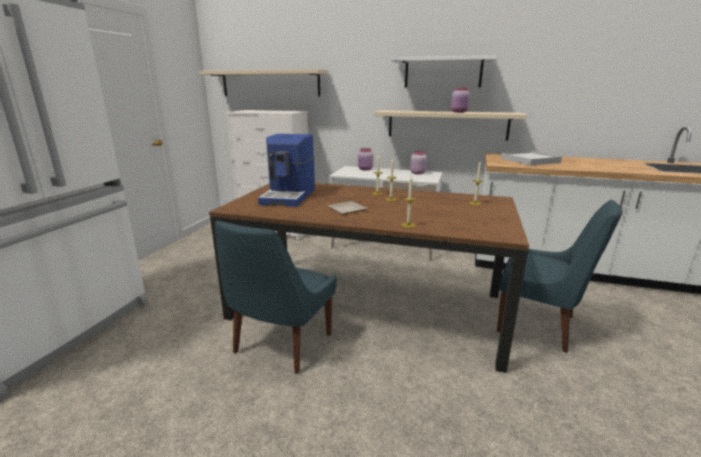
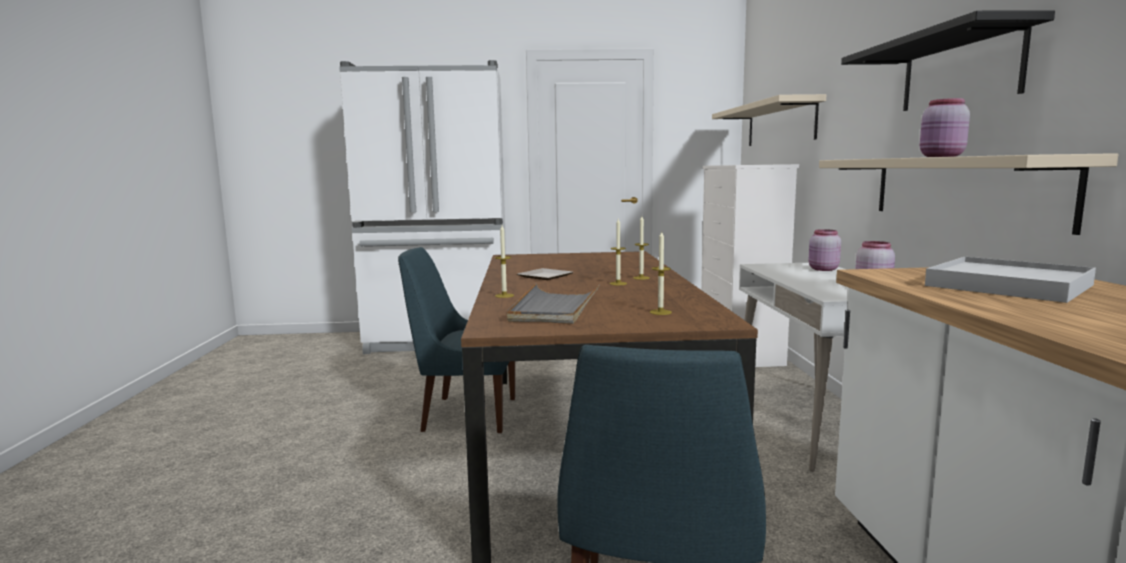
camera: 70 degrees right, 10 degrees down
coffee machine [258,134,315,207] -> none
white shelf [391,55,497,87] -> black shelf [841,10,1055,111]
none -> grey tray [507,283,599,324]

